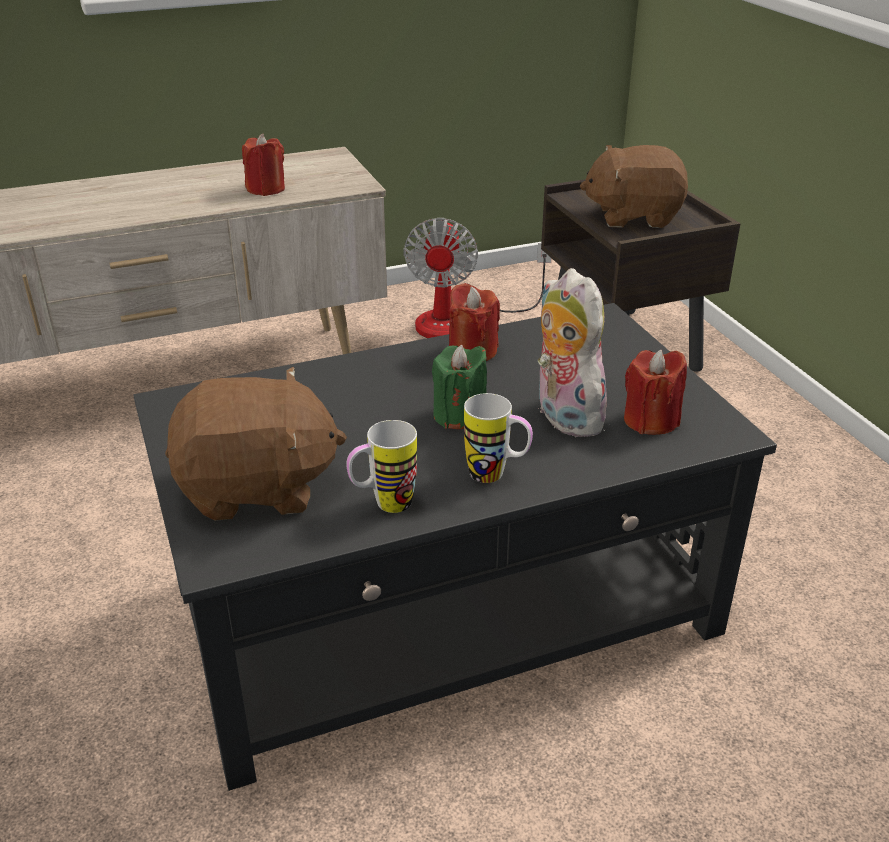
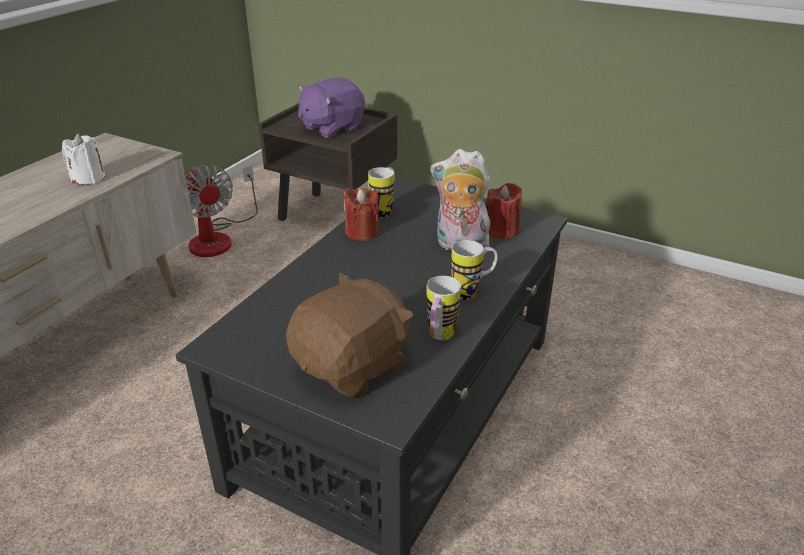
camera: 40 degrees left, 0 degrees up
red candle [242,134,285,196] -> white candle [62,133,106,185]
green candle [432,345,487,429] -> none
brown plush toy [580,145,688,228] -> purple plush toy [298,77,365,138]
none -> mug [368,167,394,218]

